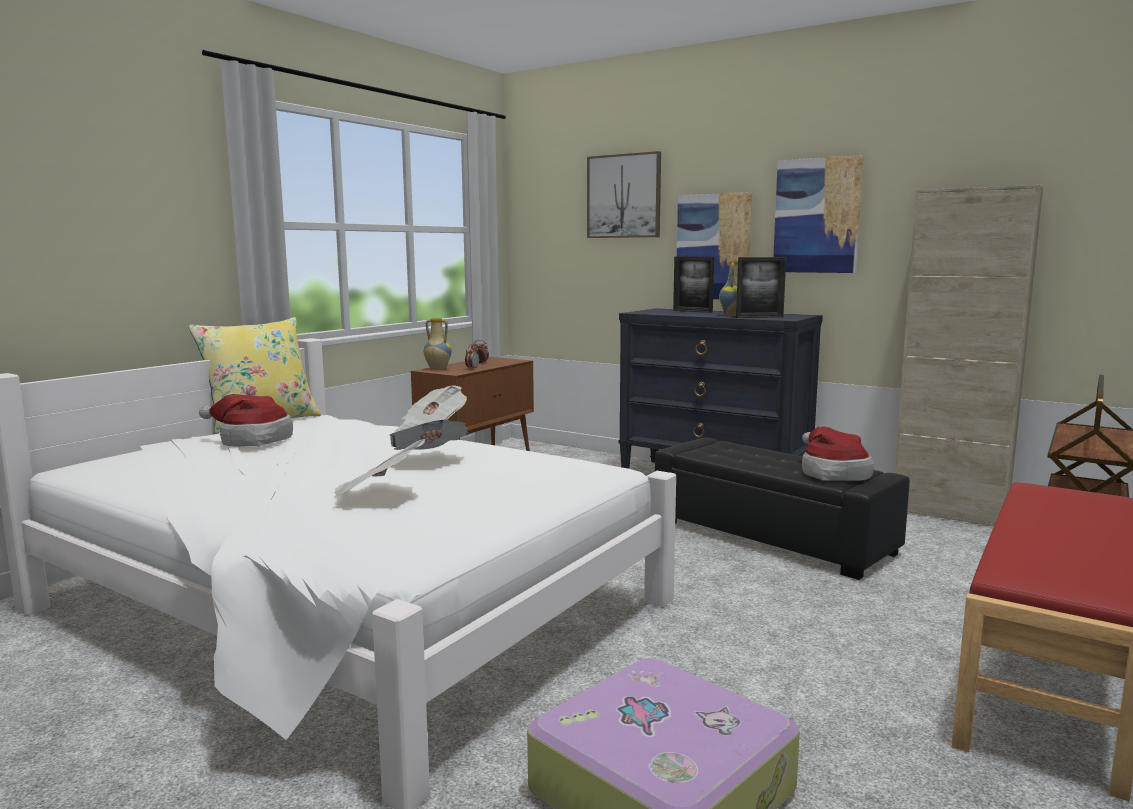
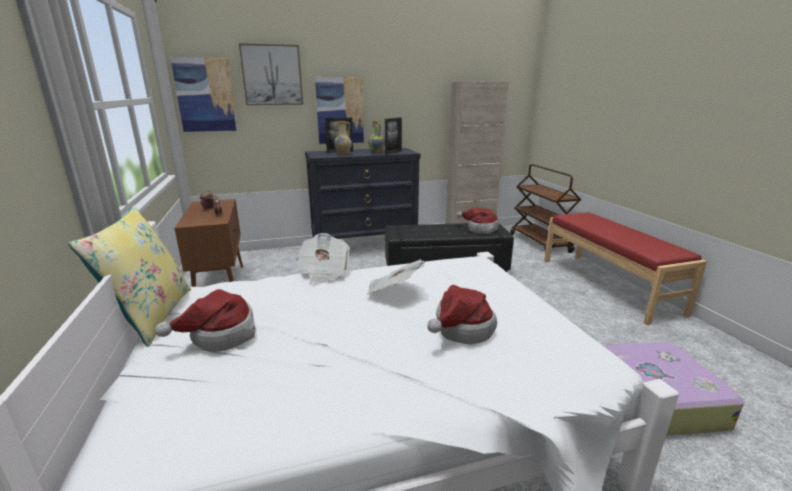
camera: 50 degrees left, 10 degrees up
newspaper [333,439,425,499] -> hat [427,285,497,344]
vase [424,318,451,370] -> vase moved to [334,121,352,155]
picture [773,155,864,273] -> picture moved to [170,57,238,132]

